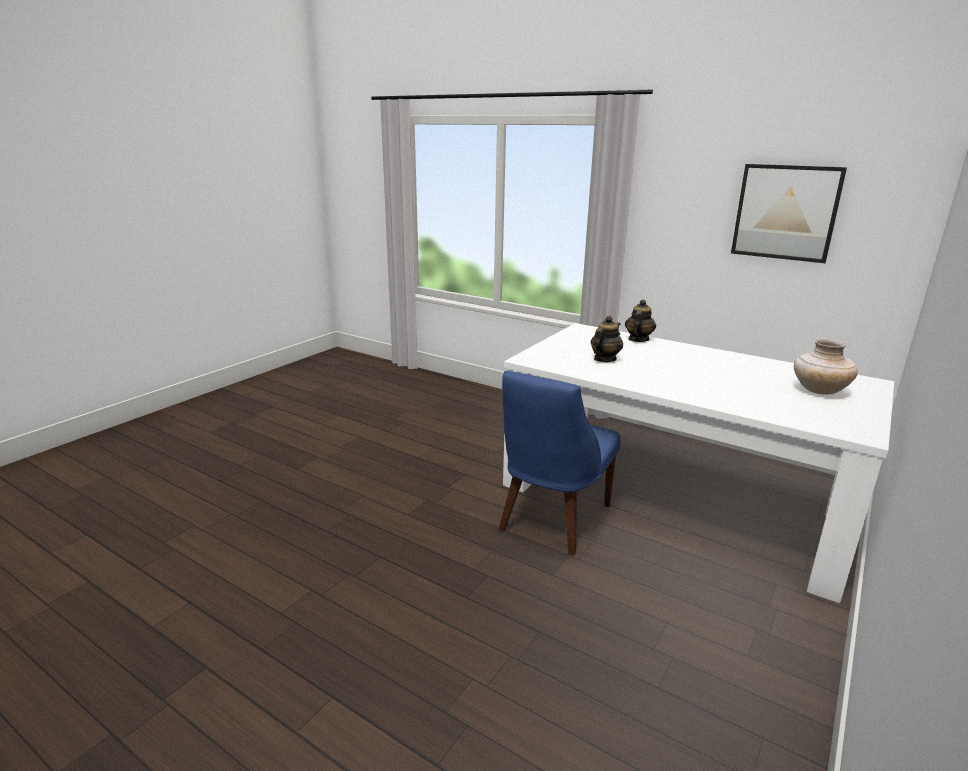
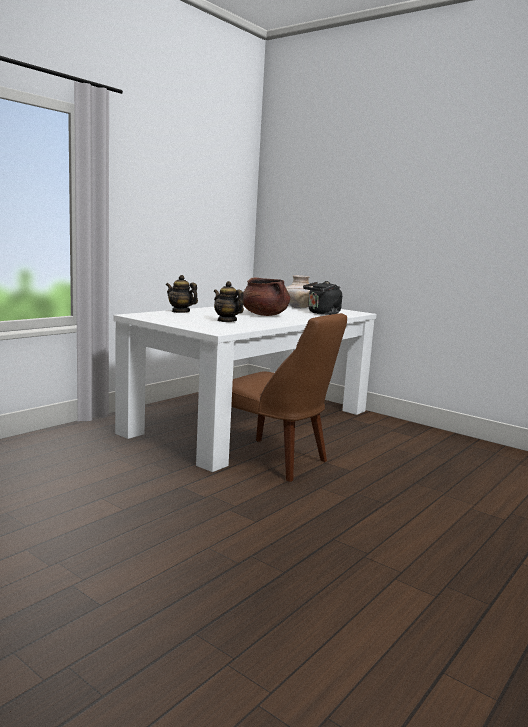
camera: 85 degrees left, 10 degrees down
blue chair [499,371,620,556] -> brown chair [231,313,347,482]
picture [731,164,847,263] -> none
none -> brown cooking pot [243,277,290,316]
none -> black kettle [303,281,342,315]

